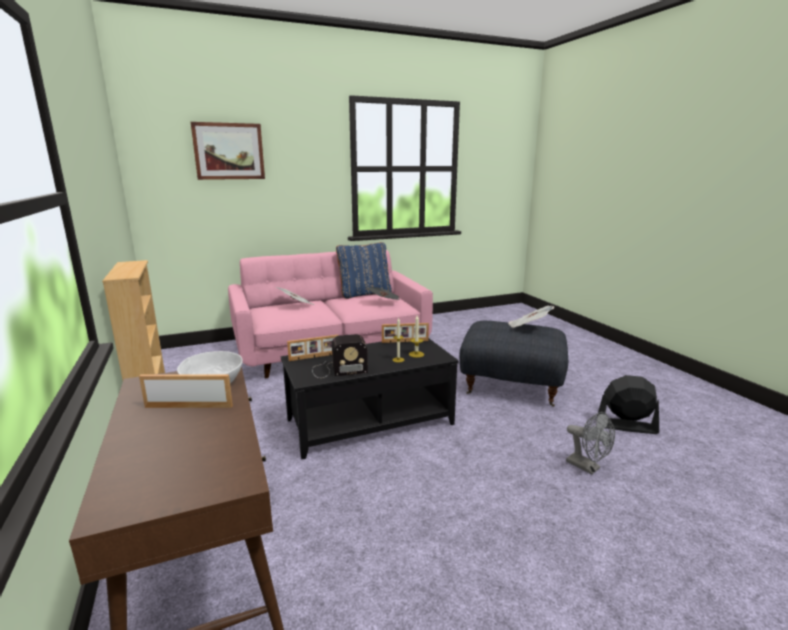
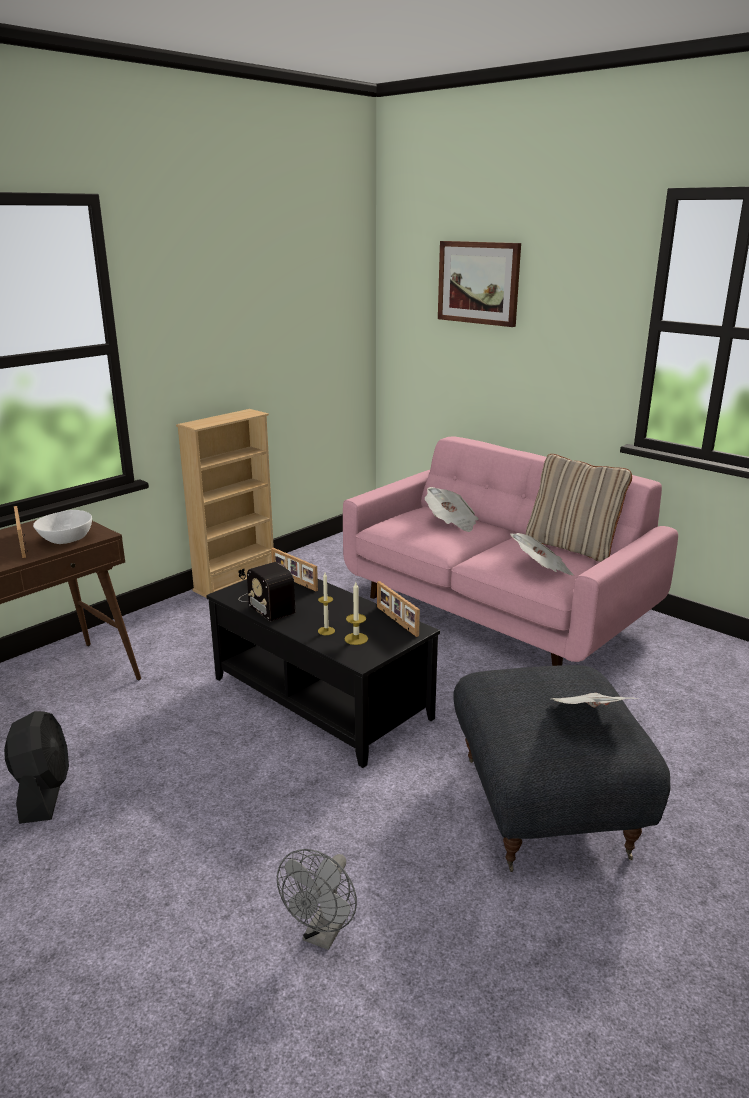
camera: 65 degrees right, 5 degrees up
blue pillow [336,242,392,299] -> beige pillow [526,454,632,562]
black fan [597,375,659,434] -> black fan moved to [4,711,69,824]

